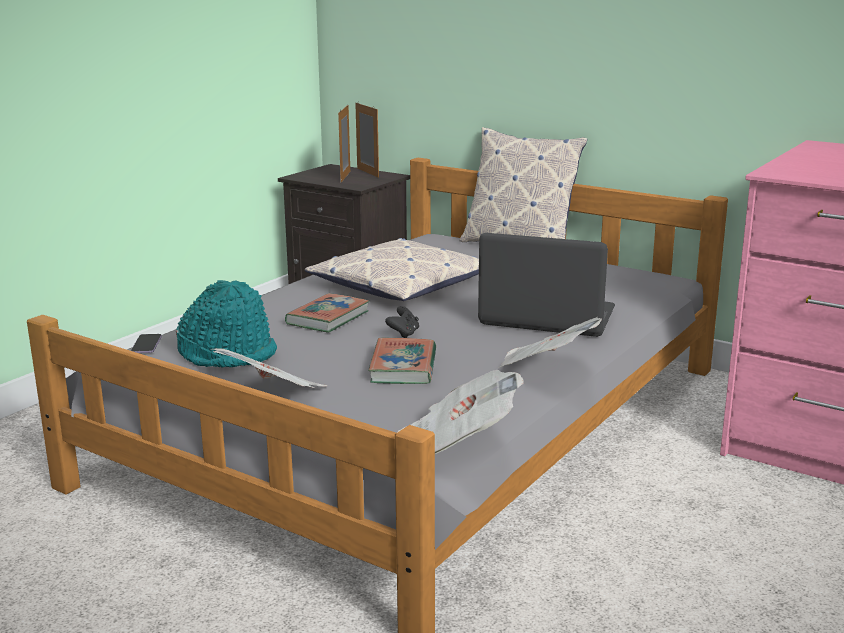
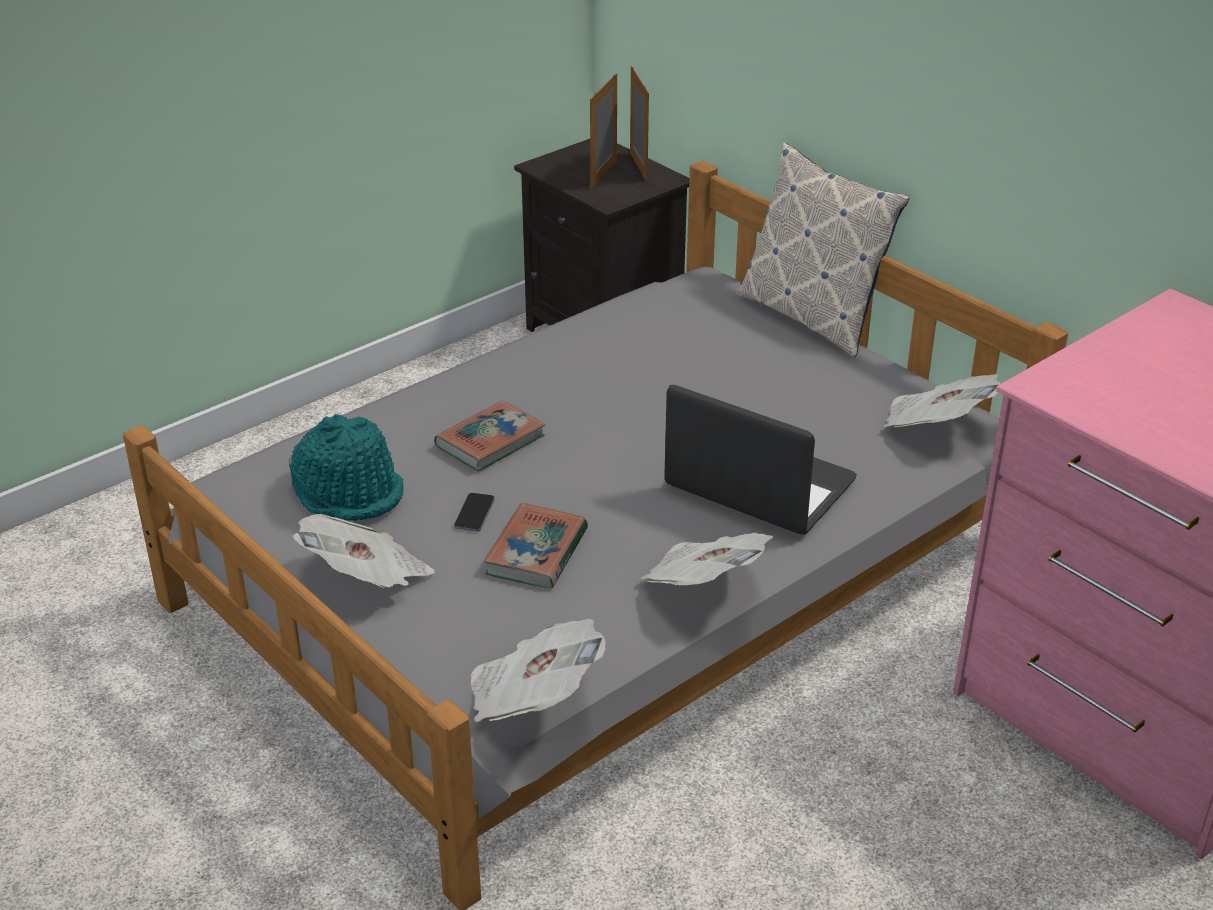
camera: 15 degrees right, 15 degrees up
phone [131,334,162,353] -> phone moved to [454,493,495,531]
pillow [305,238,479,301] -> none
black game controller [385,306,419,338] -> none
none -> newspaper [884,374,1001,427]

